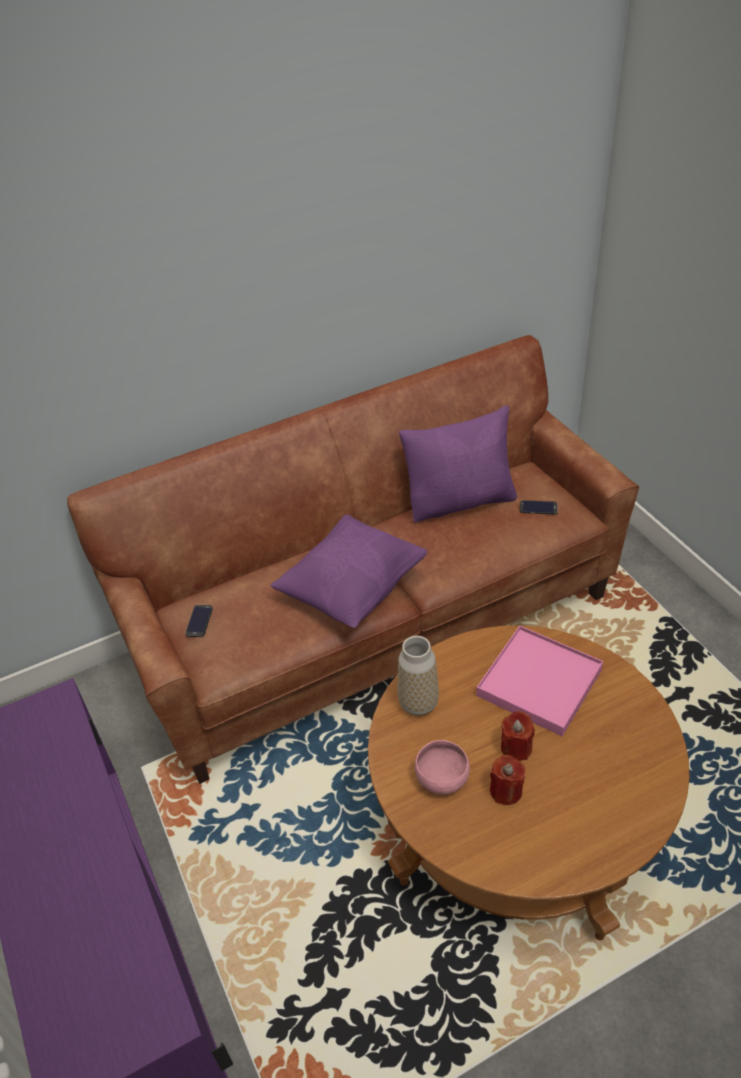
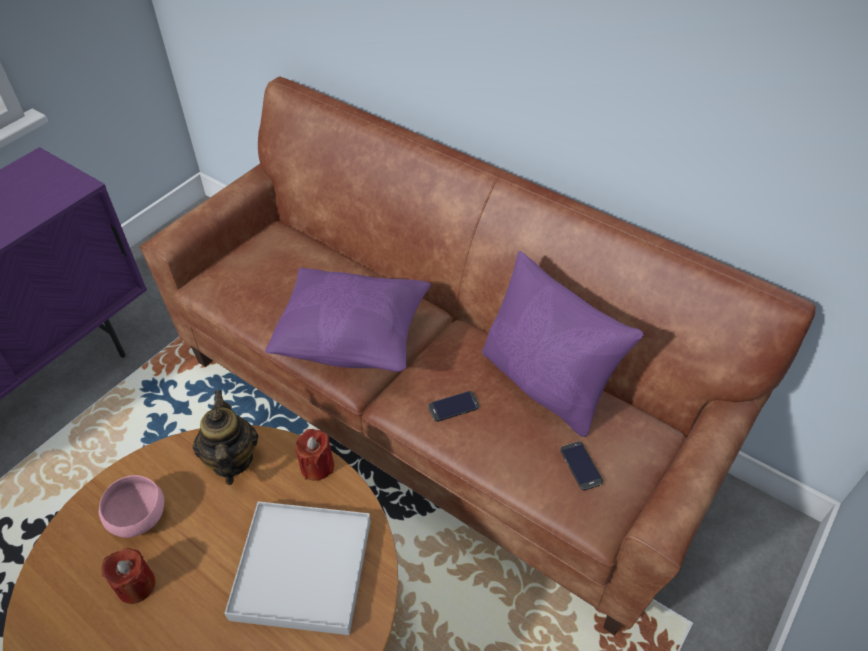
camera: 60 degrees right, 5 degrees up
phone [186,605,213,637] -> phone moved to [428,391,480,422]
vase [398,636,439,716] -> teapot [193,390,258,485]
pink tray [476,625,603,736] -> white tray [224,501,371,635]
red candle [501,711,535,761] -> red candle moved to [295,429,334,481]

